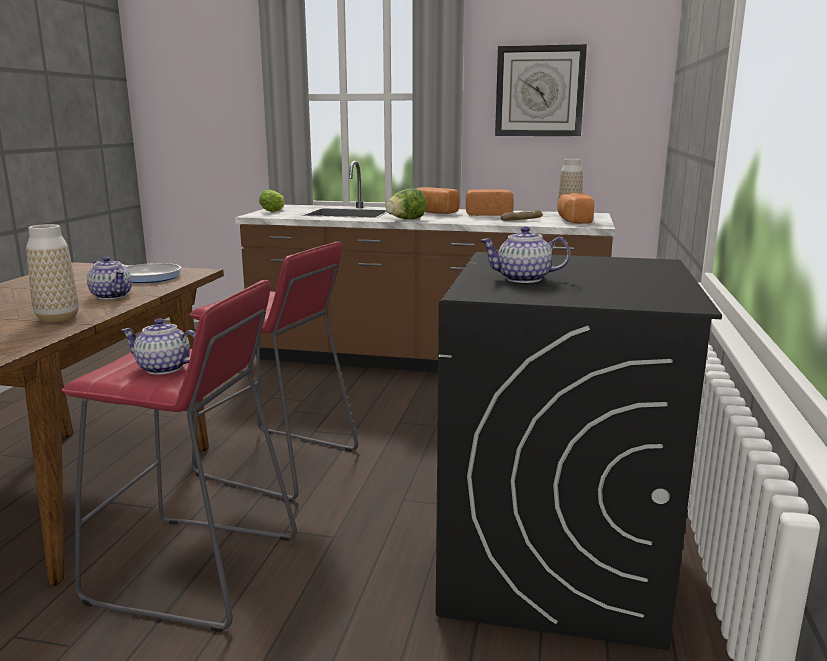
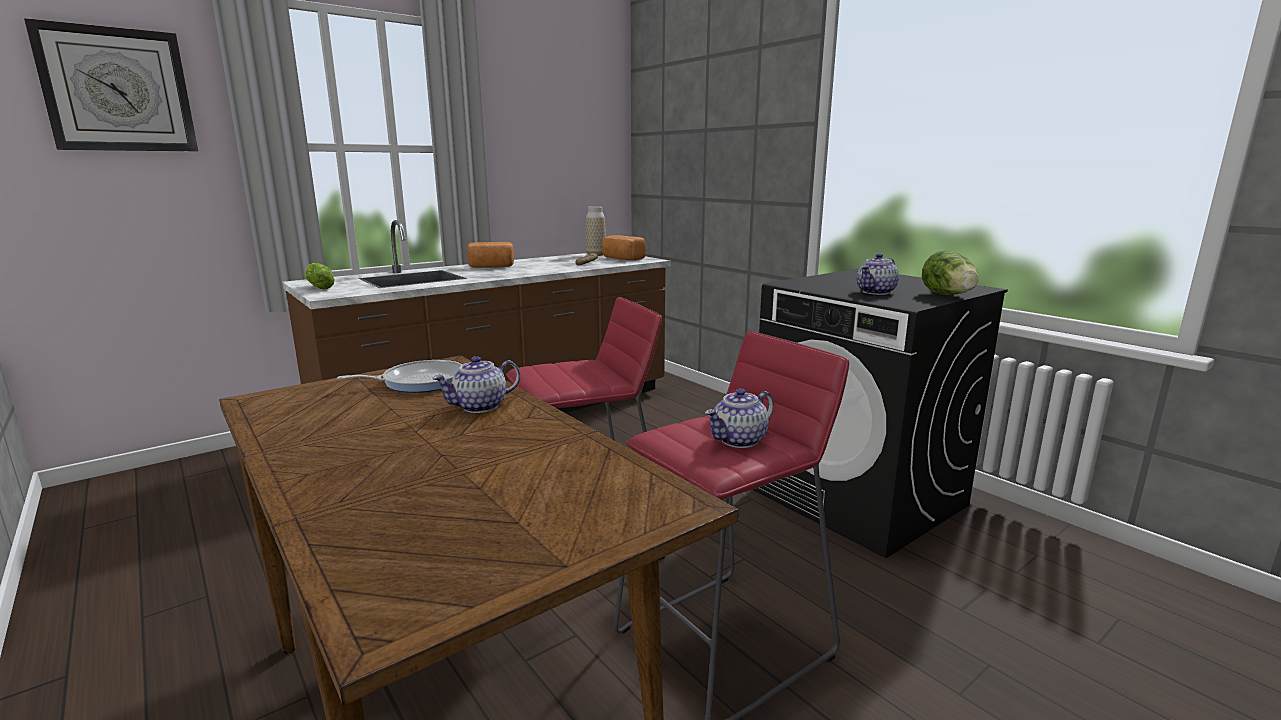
camera: 50 degrees left, 0 degrees up
vase [26,224,79,323] -> none
teapot [87,256,132,299] -> teapot turned 150 degrees clockwise [433,356,520,413]
lettuce [385,188,427,219] -> lettuce moved to [922,250,978,295]
bread [466,189,514,216] -> none
wall clock [495,44,587,136] -> wall clock moved to [24,18,198,151]

